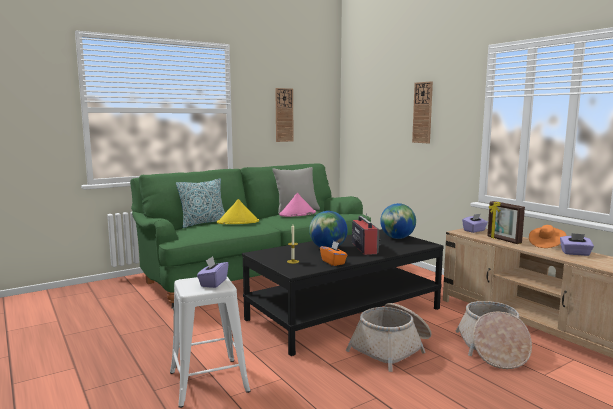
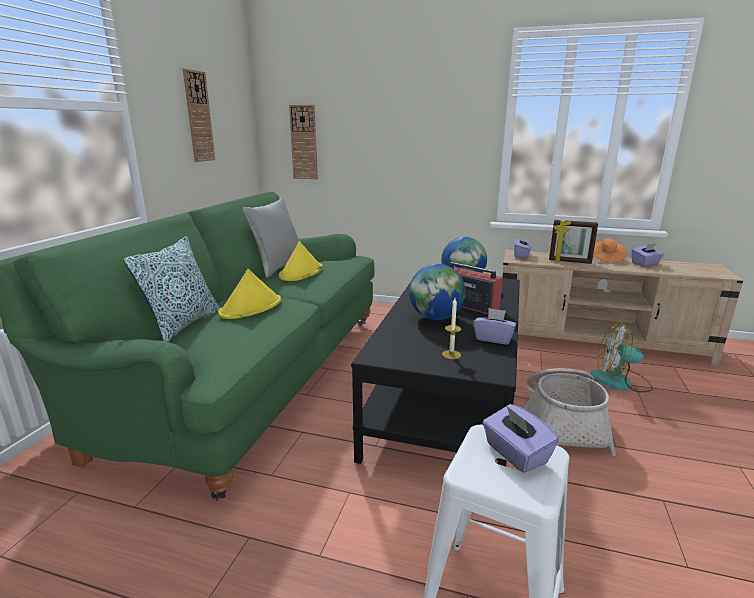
camera: 40 degrees left, 10 degrees up
pink hat [279,193,316,217] -> yellow hat [279,241,322,281]
orange tissue box [320,241,347,266] -> purple tissue box [473,308,516,345]
wall clock [412,81,433,144] -> wall clock moved to [289,105,318,179]
basket [456,301,532,369] -> fan [590,323,653,393]

